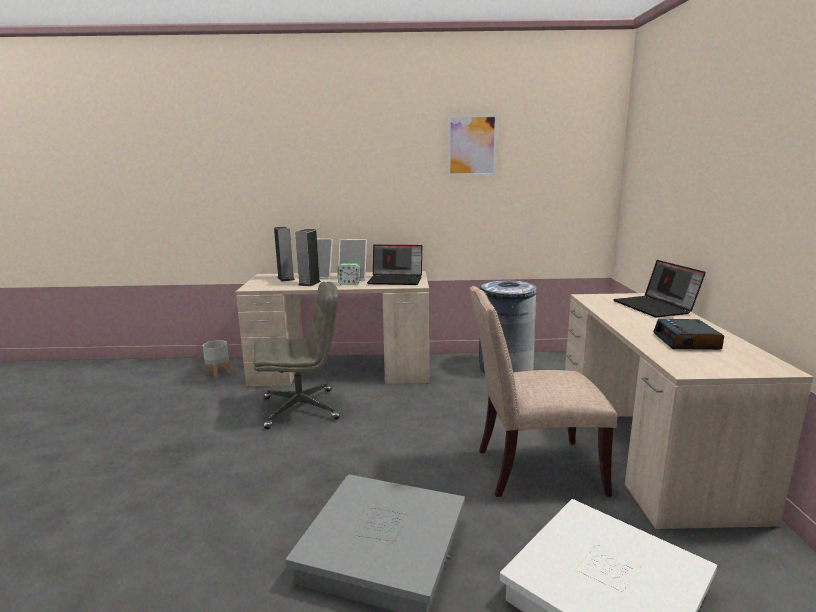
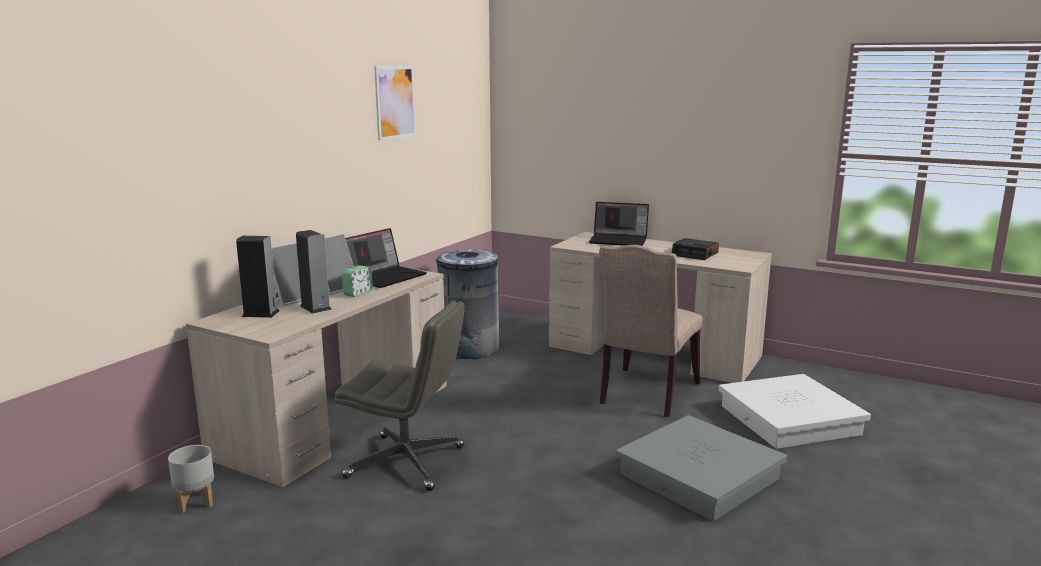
camera: 60 degrees left, 0 degrees up
grey office chair [254,282,340,429] -> grey office chair turned 90 degrees clockwise [334,301,464,491]

